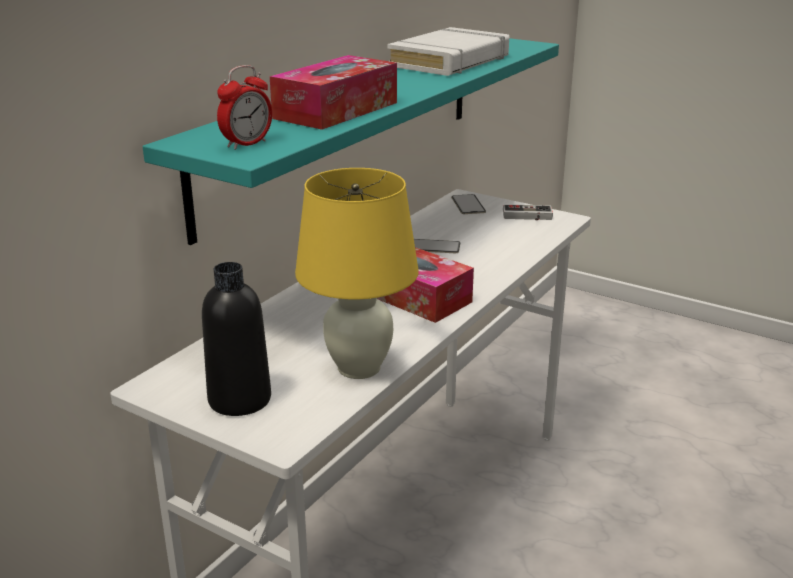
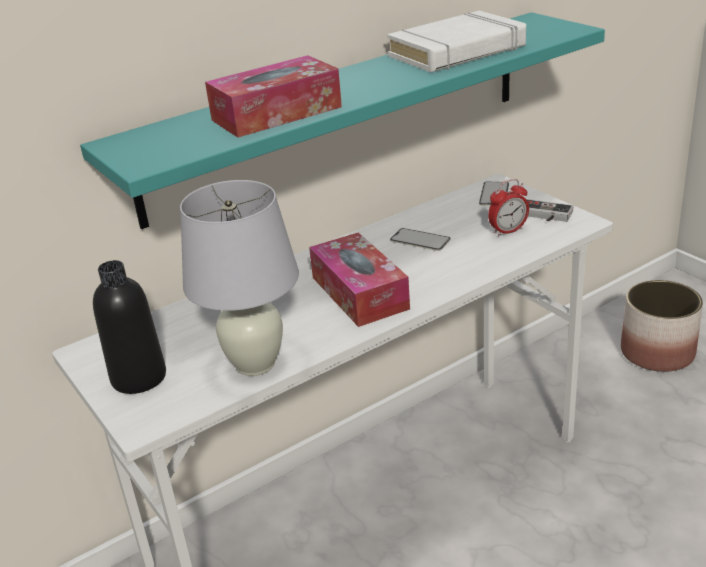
camera: 25 degrees right, 5 degrees up
alarm clock [217,65,272,150] -> alarm clock moved to [488,179,529,237]
yellow table lamp [295,168,418,379] -> white table lamp [180,180,299,376]
none -> planter [621,280,703,372]

